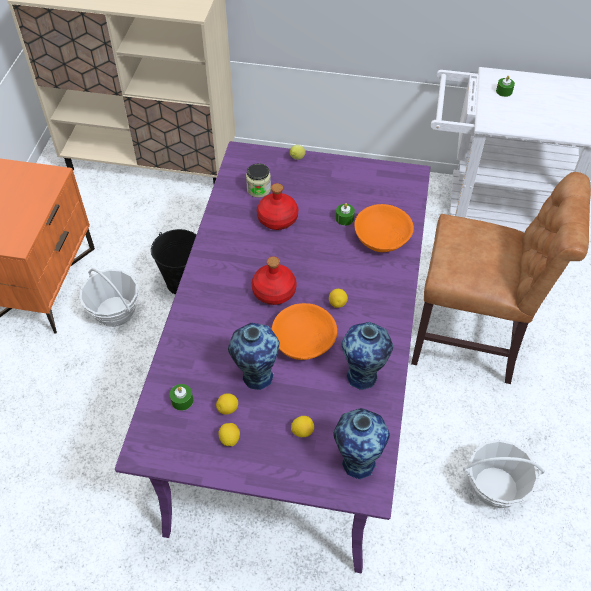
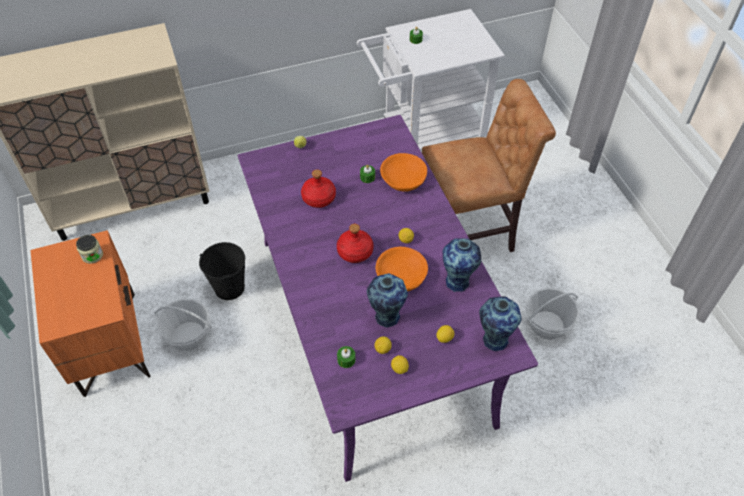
camera: 30 degrees left, 0 degrees up
jar [246,163,271,198] -> jar moved to [76,235,103,264]

